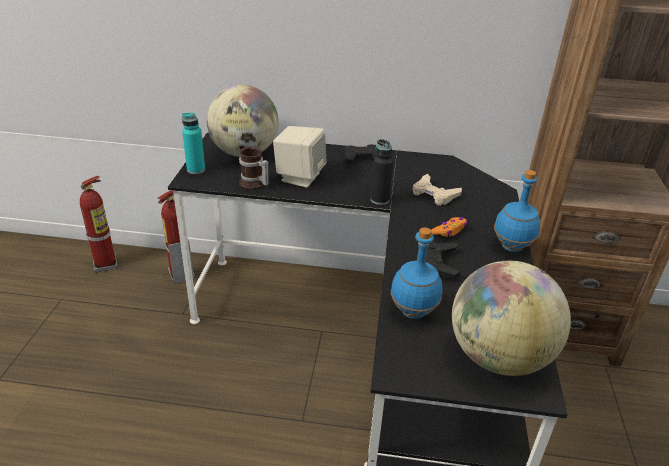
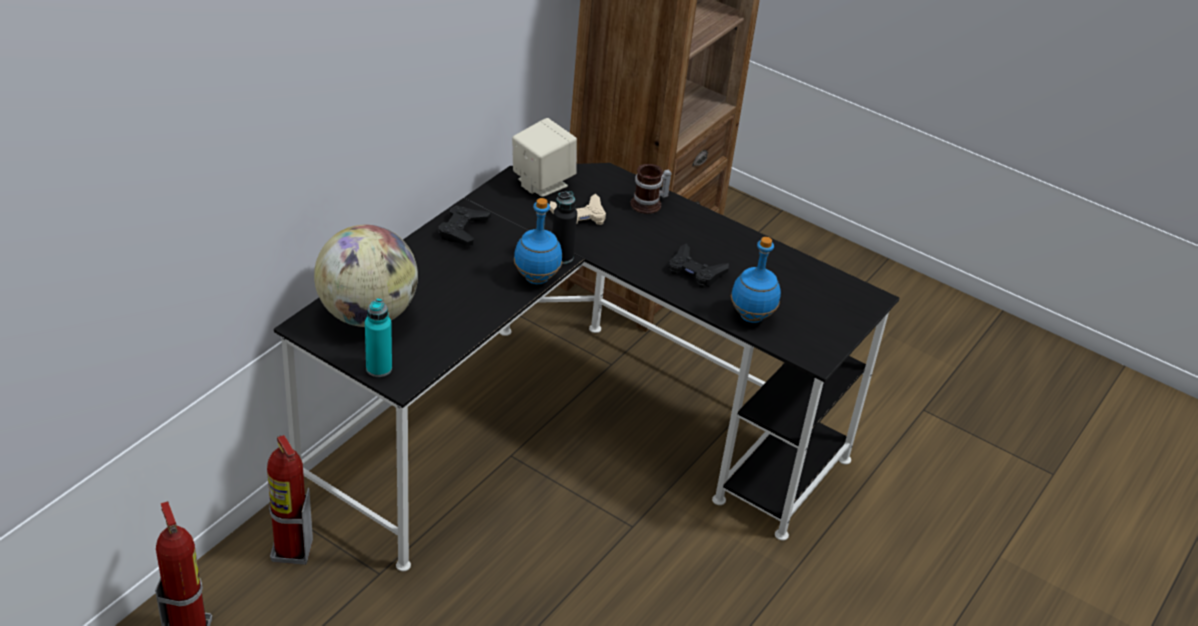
camera: 65 degrees left, 5 degrees up
mug [239,147,269,189] -> mug moved to [630,164,672,214]
beige speaker [273,126,327,188] -> beige speaker moved to [512,118,577,197]
orange game controller [431,217,467,237] -> none
globe [452,261,571,376] -> none
blue bottle [494,170,540,252] -> blue bottle moved to [514,198,562,284]

